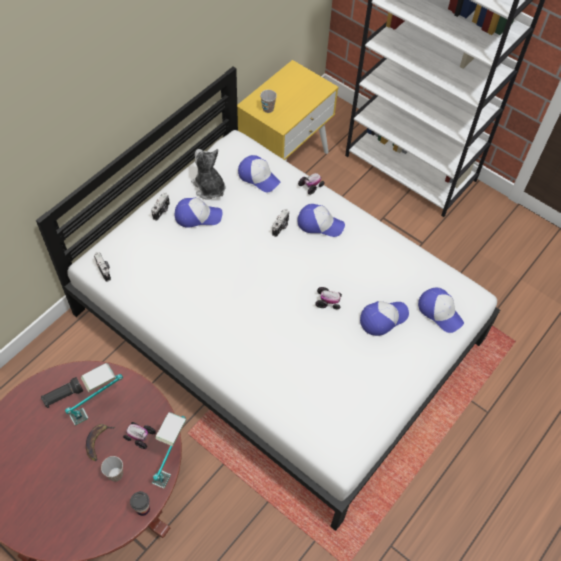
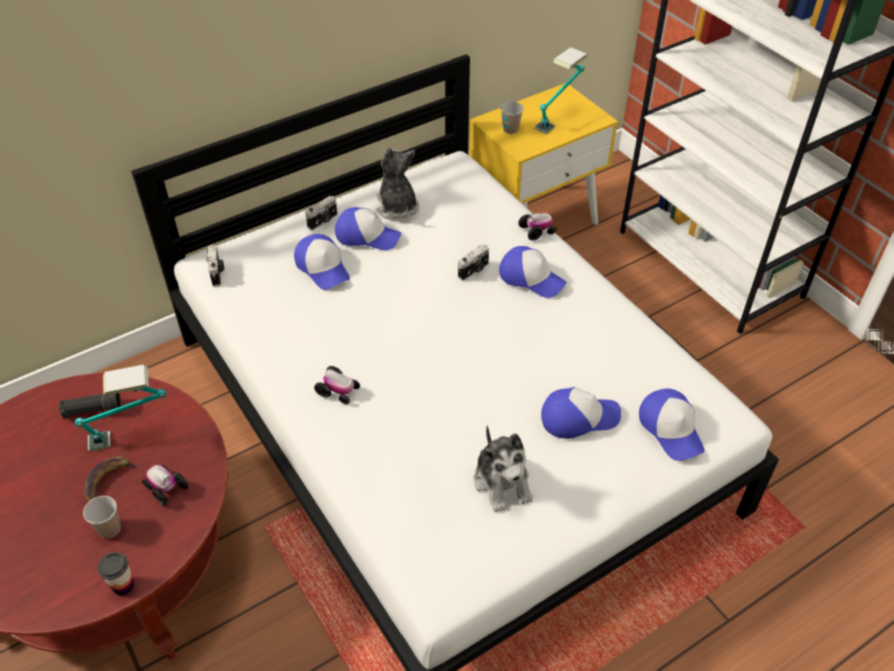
camera: 20 degrees right, 10 degrees down
table lamp [152,412,187,489] -> table lamp moved to [534,47,588,134]
cap [238,155,280,192] -> cap moved to [294,234,350,290]
toy car [315,287,342,309] -> toy car moved to [314,366,360,404]
none -> plush toy [474,425,533,513]

